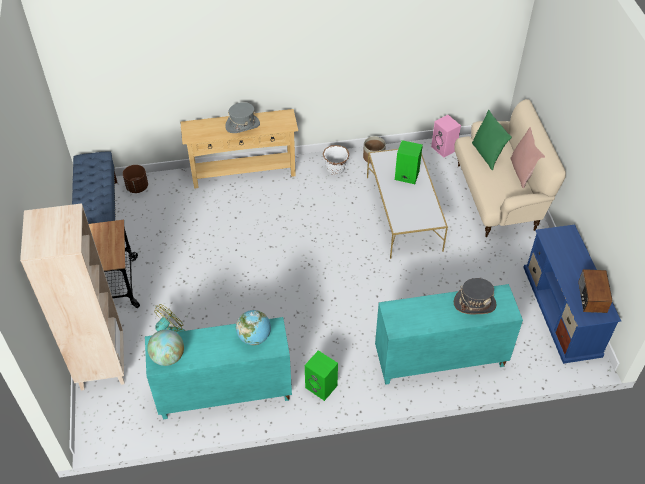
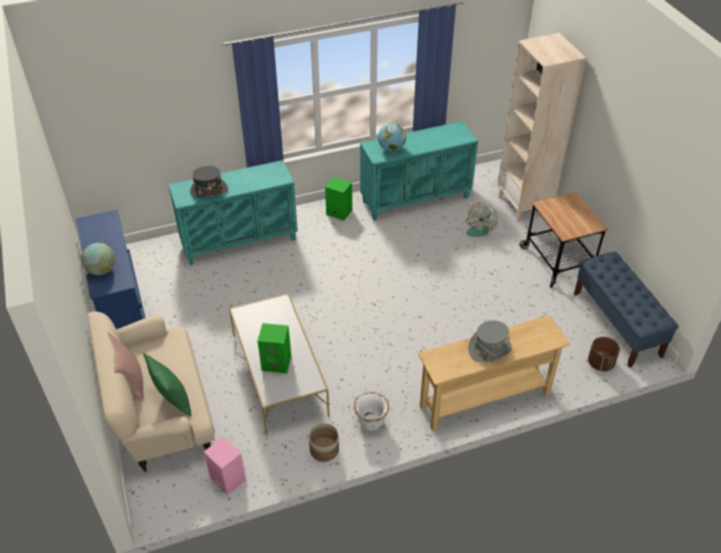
camera: 170 degrees right, 5 degrees down
globe [147,330,184,366] -> globe moved to [81,243,115,275]
radio [578,269,612,313] -> none

